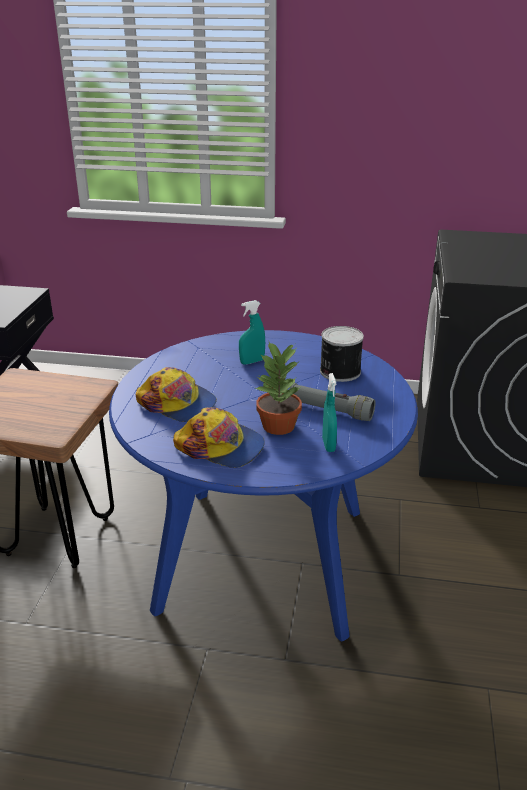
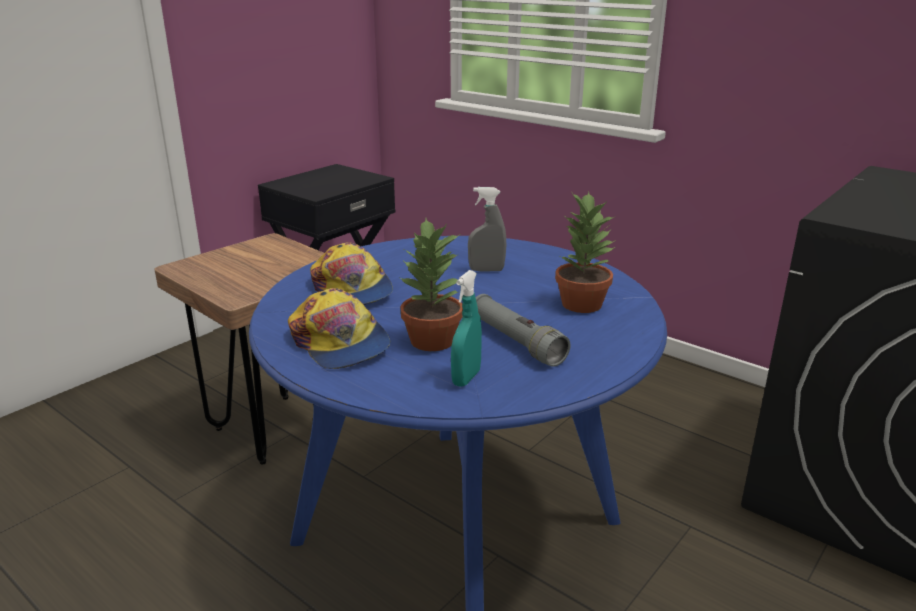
camera: 30 degrees right, 5 degrees down
turquoise spray bottle [239,300,265,365] -> grey spray bottle [468,187,506,271]
can [320,326,364,382] -> potted plant [555,192,616,313]

